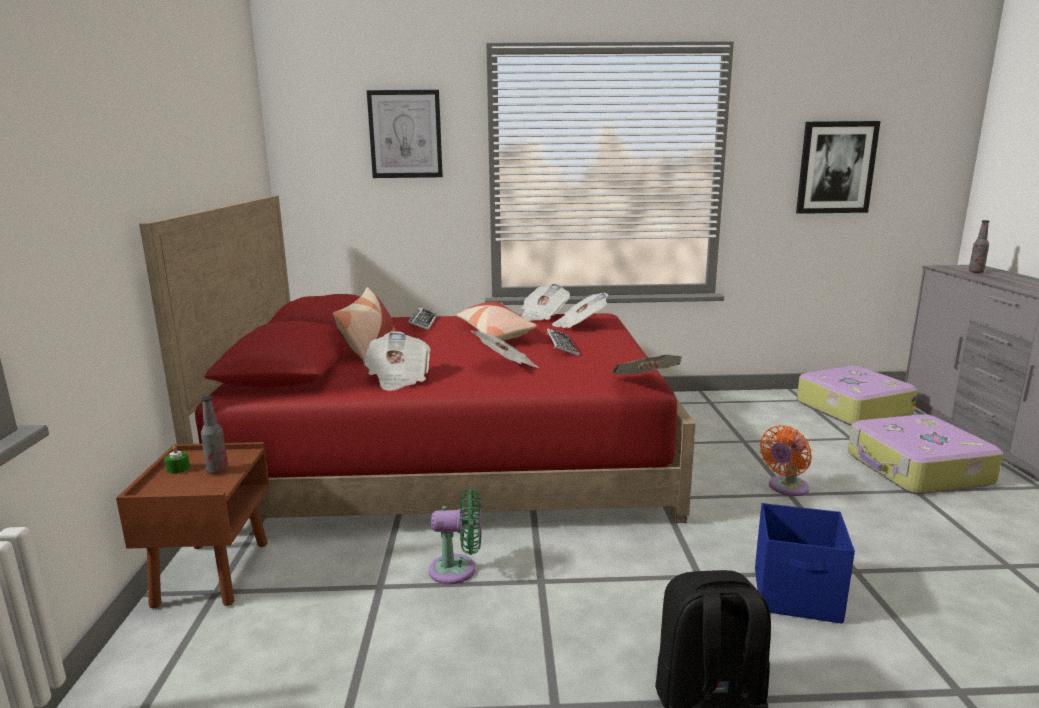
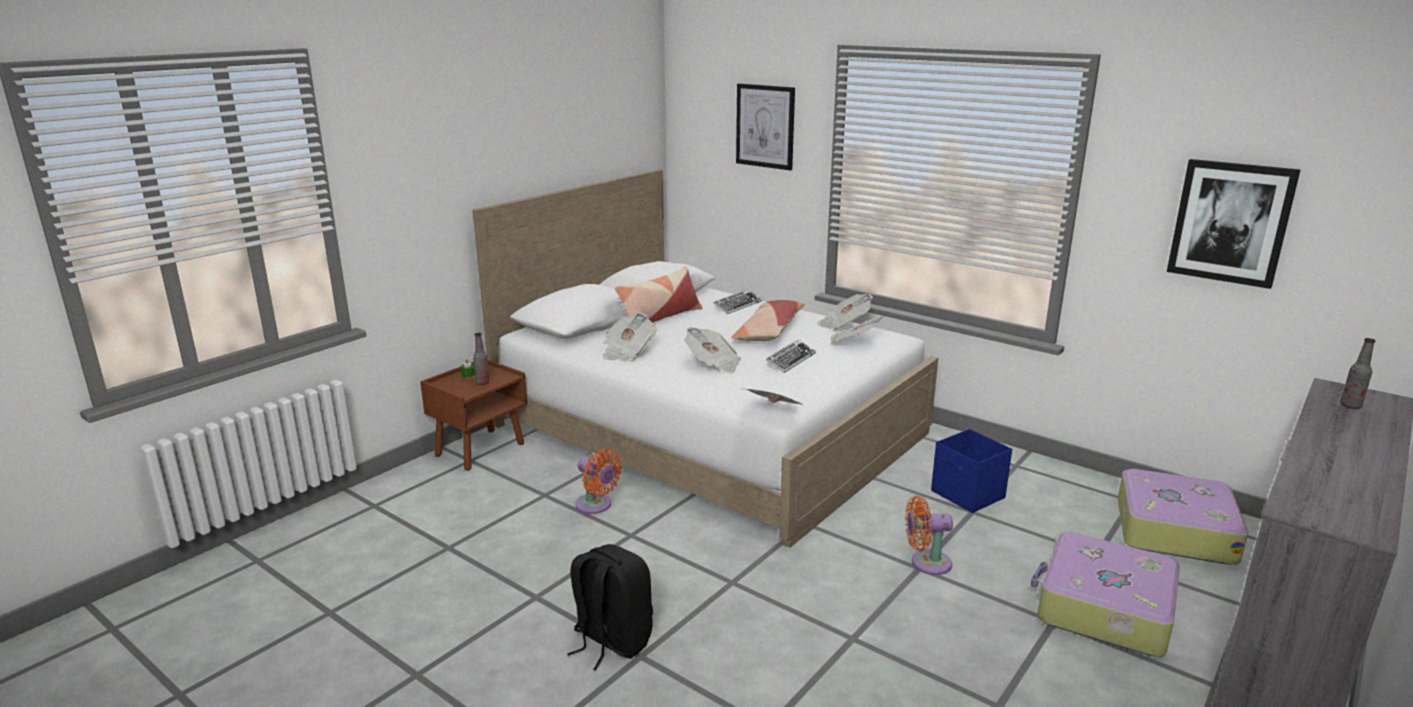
camera: 40 degrees right, 5 degrees up
red bed [139,196,695,523] -> white bed [473,169,938,548]
green fan [429,488,482,585] -> orange fan [575,449,622,514]
blue storage box [755,503,855,623] -> blue storage box moved to [931,429,1012,513]

